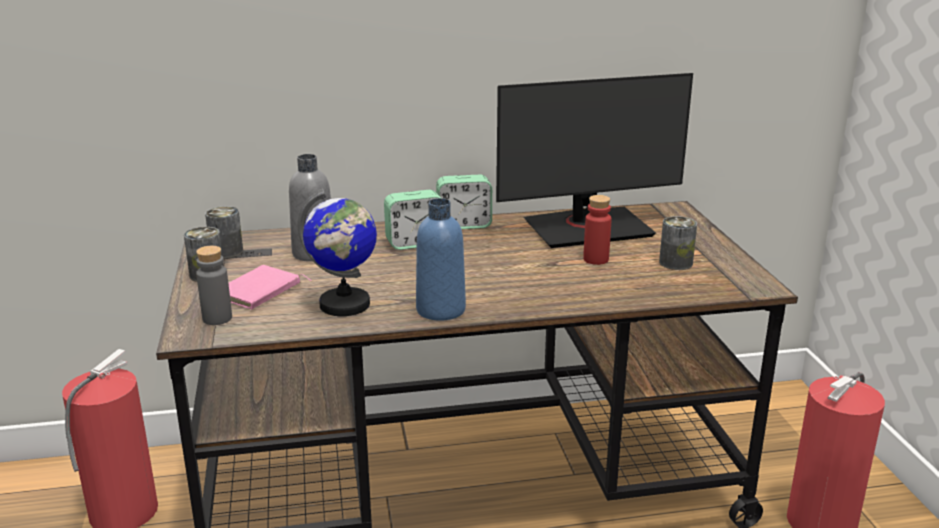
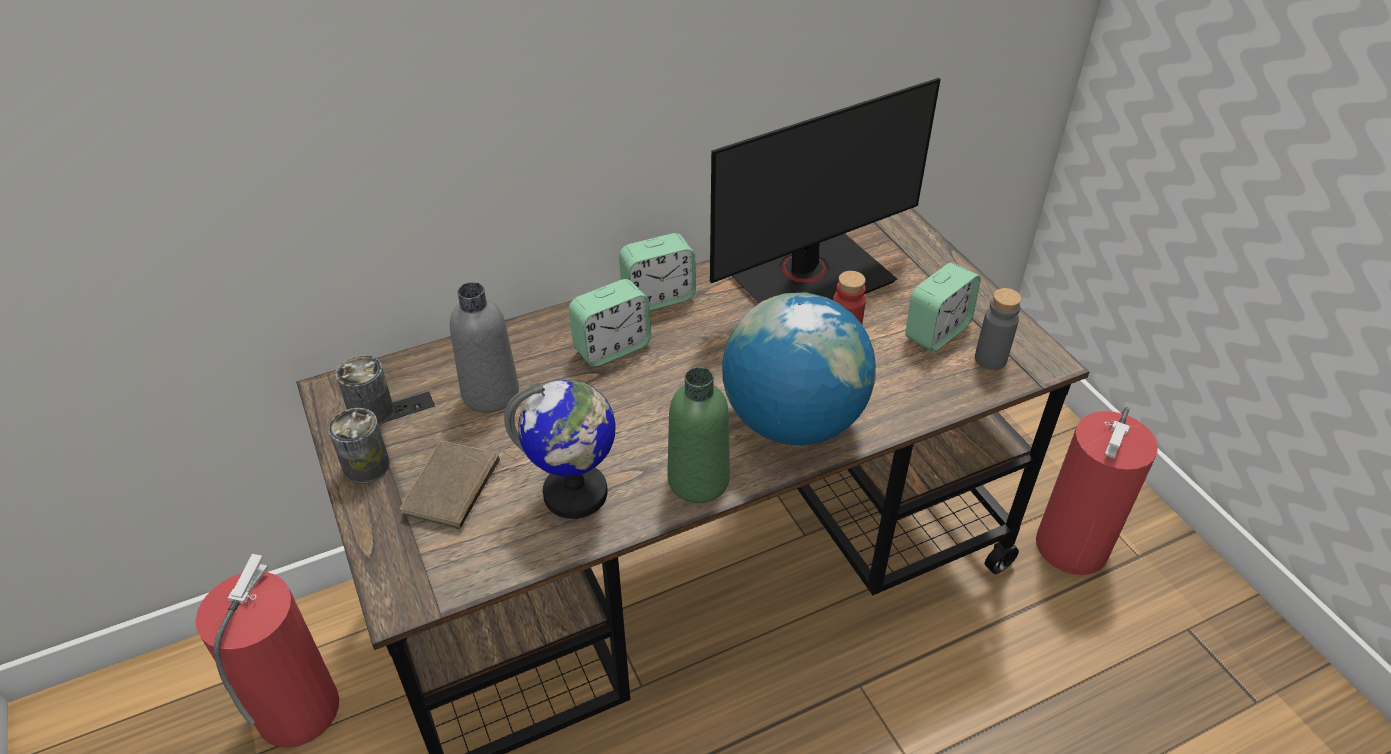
camera: 15 degrees left, 20 degrees up
grey bottle [196,246,232,325] -> grey bottle moved to [975,288,1021,370]
pink book [228,265,311,310] -> brown book [400,441,517,530]
blue bottle [416,198,466,321] -> green bottle [668,367,730,503]
can [659,216,697,270] -> alarm clock [905,262,981,352]
none -> globe [722,292,876,445]

